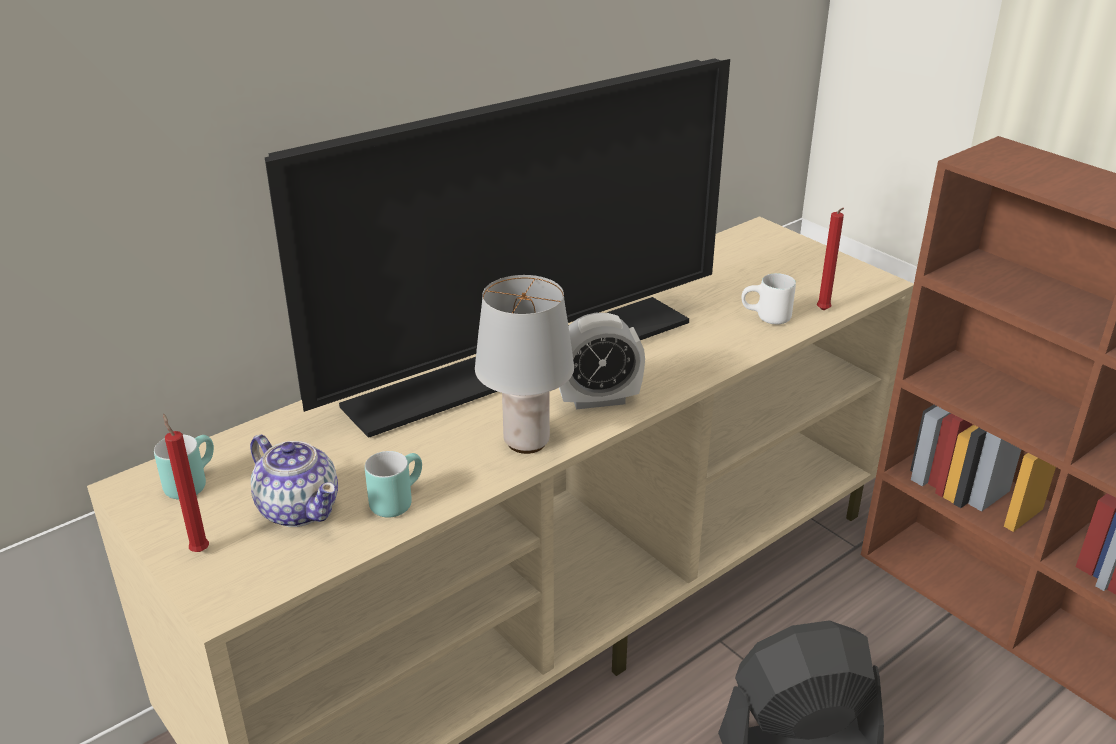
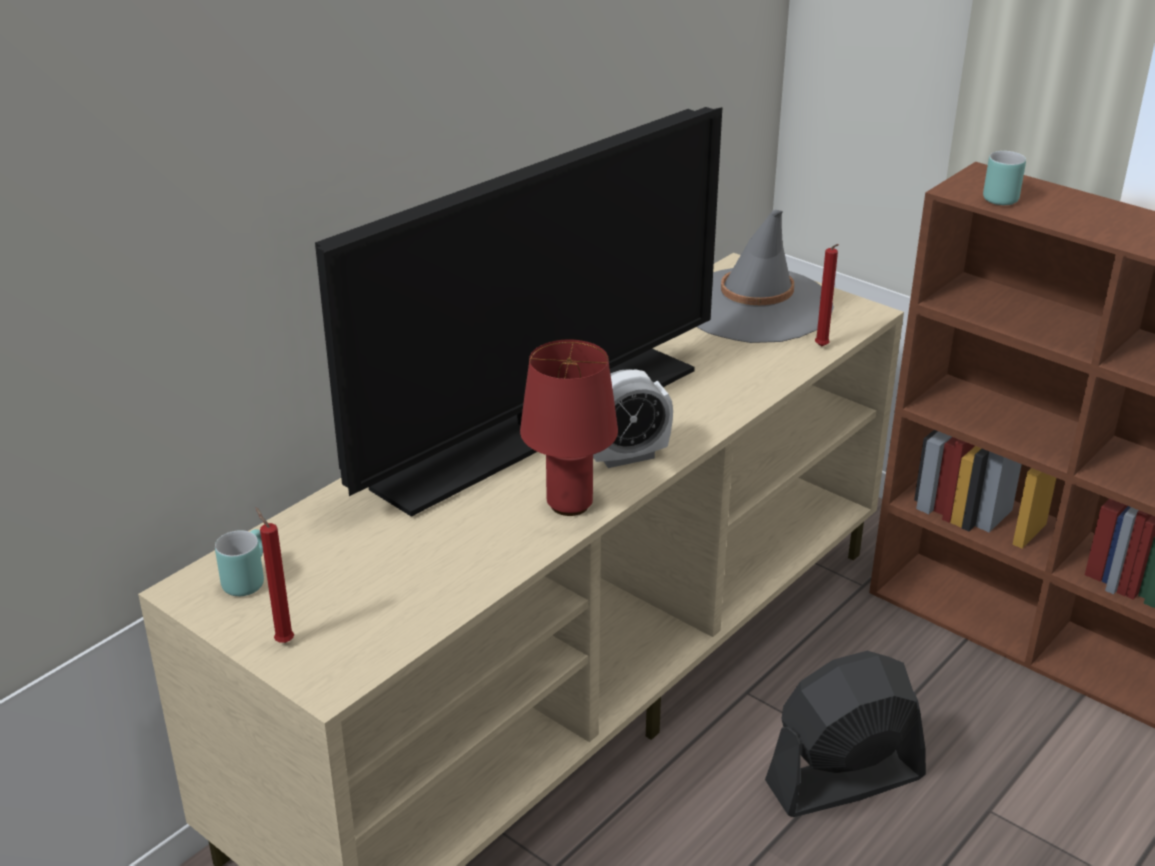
camera: 10 degrees left, 0 degrees up
teapot [250,434,338,527] -> none
turquoise mug [365,451,422,517] -> turquoise mug moved to [983,151,1026,205]
grey table lamp [475,275,574,454] -> red table lamp [520,340,618,516]
white mug [741,273,796,324] -> none
none -> grey hat [697,210,834,343]

